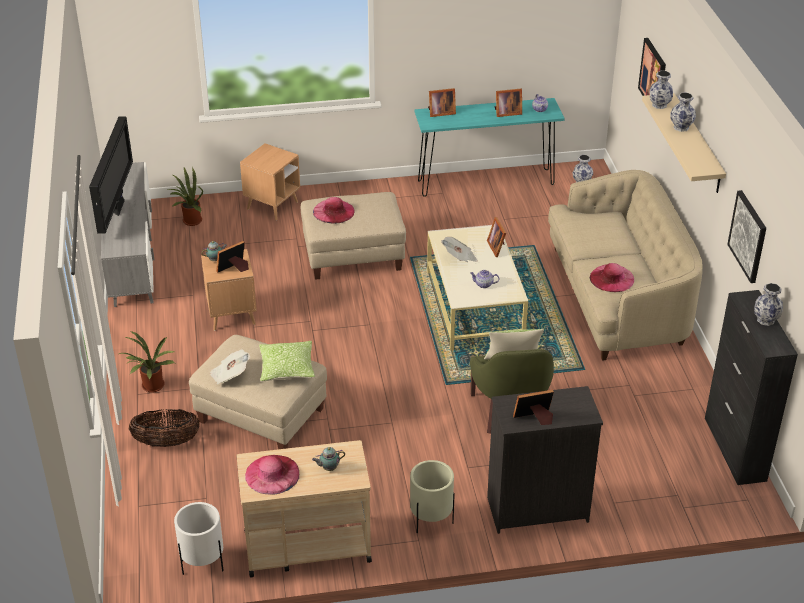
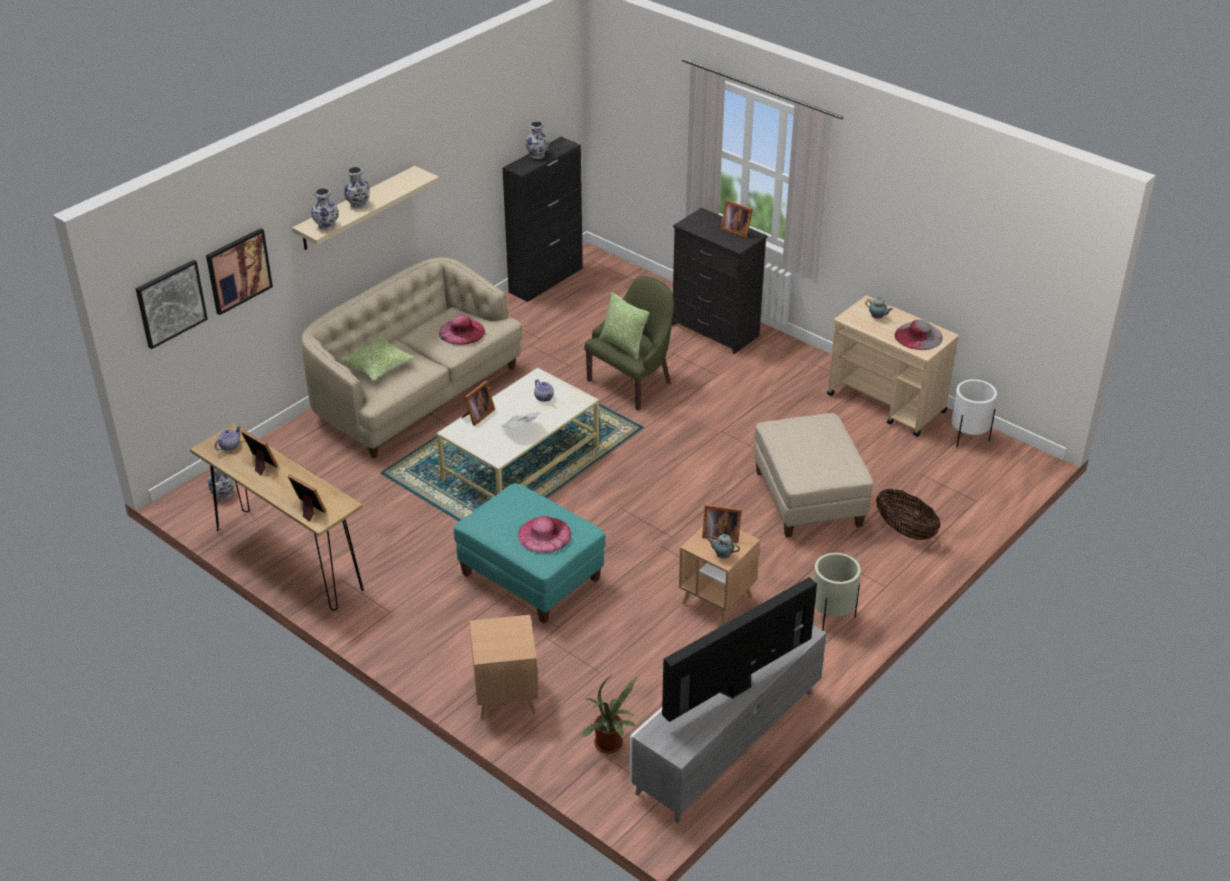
camera: 130 degrees left, 0 degrees up
potted plant [119,331,175,393] -> none
newspaper [210,349,250,385] -> none
pink hat [245,455,299,494] -> grey hat [895,320,943,350]
pillow [259,341,315,382] -> pillow moved to [340,336,416,381]
beige ottoman [301,192,406,280] -> turquoise ottoman [454,483,605,624]
beige planter [410,460,455,534] -> beige planter moved to [813,553,861,631]
turquoise console table [415,98,565,197] -> brown console table [190,424,364,611]
picture [728,190,766,283] -> picture moved to [136,260,208,349]

